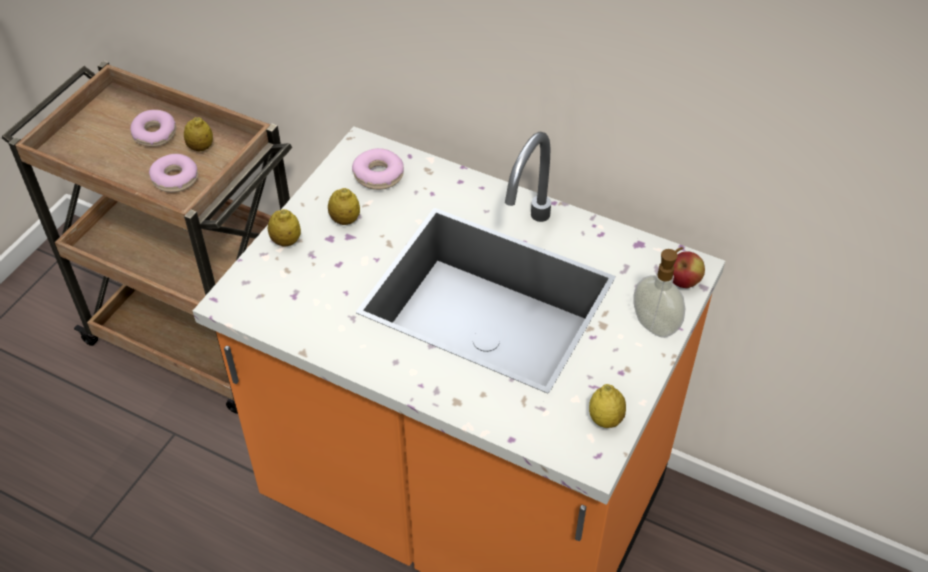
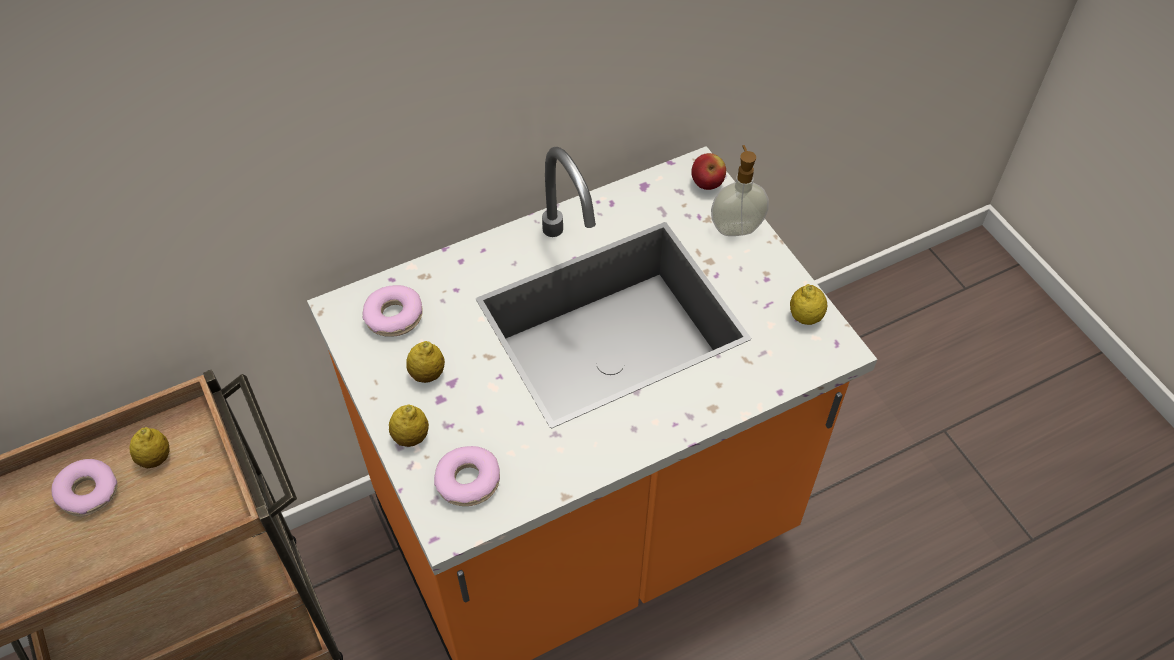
camera: 55 degrees left, 5 degrees up
donut [149,154,198,193] -> donut moved to [434,446,500,506]

